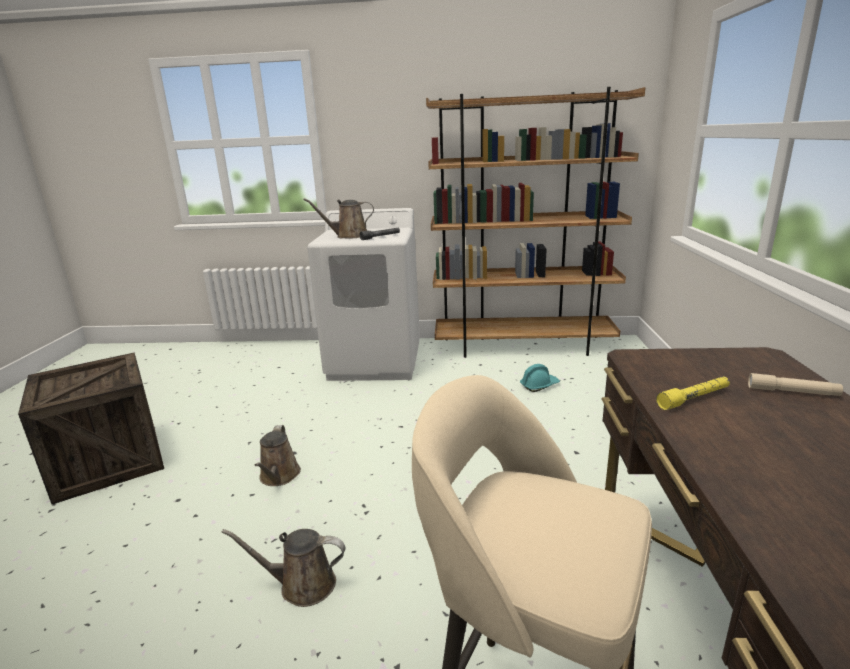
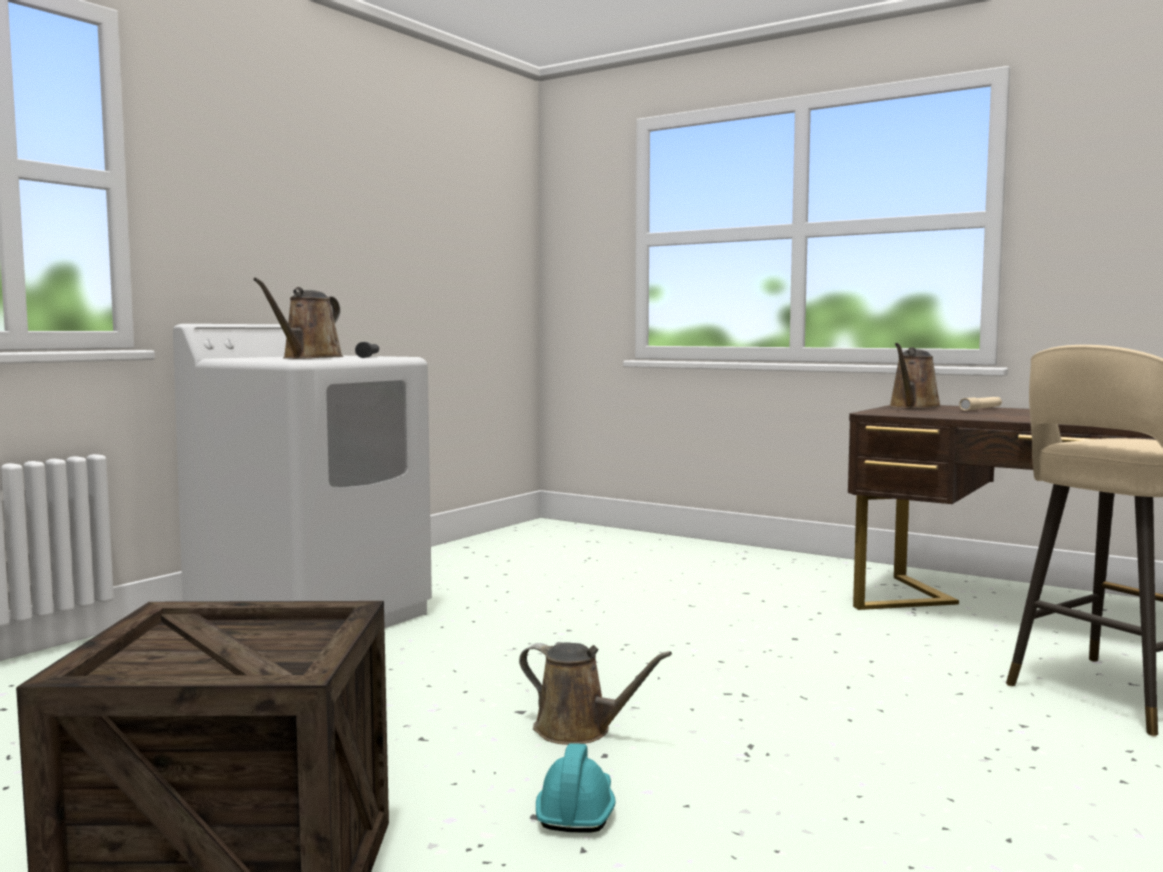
camera: 60 degrees left, 15 degrees down
brown watering can [221,529,345,607] -> brown watering can moved to [889,343,942,409]
brown bookcase [426,87,646,358] -> none
turquoise hard hat [520,364,560,392] -> turquoise hard hat moved to [536,743,615,832]
yellow flashlight [656,377,730,410] -> none

